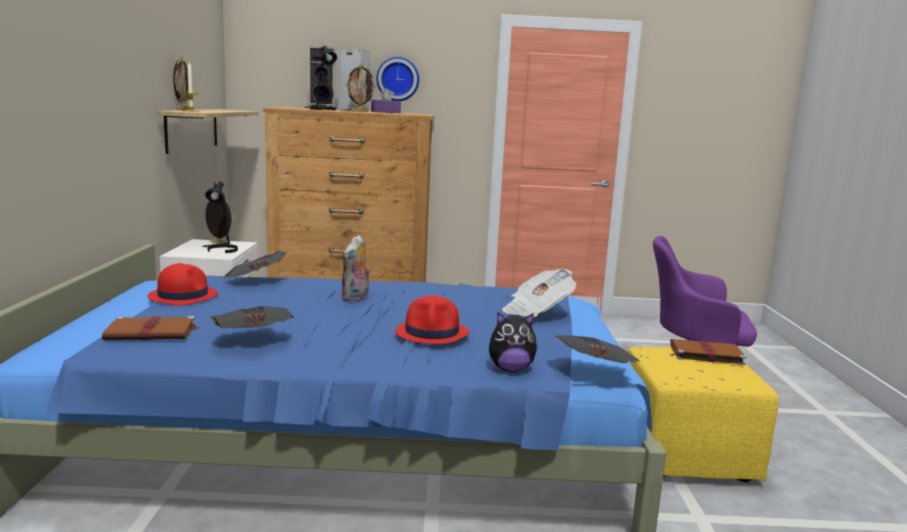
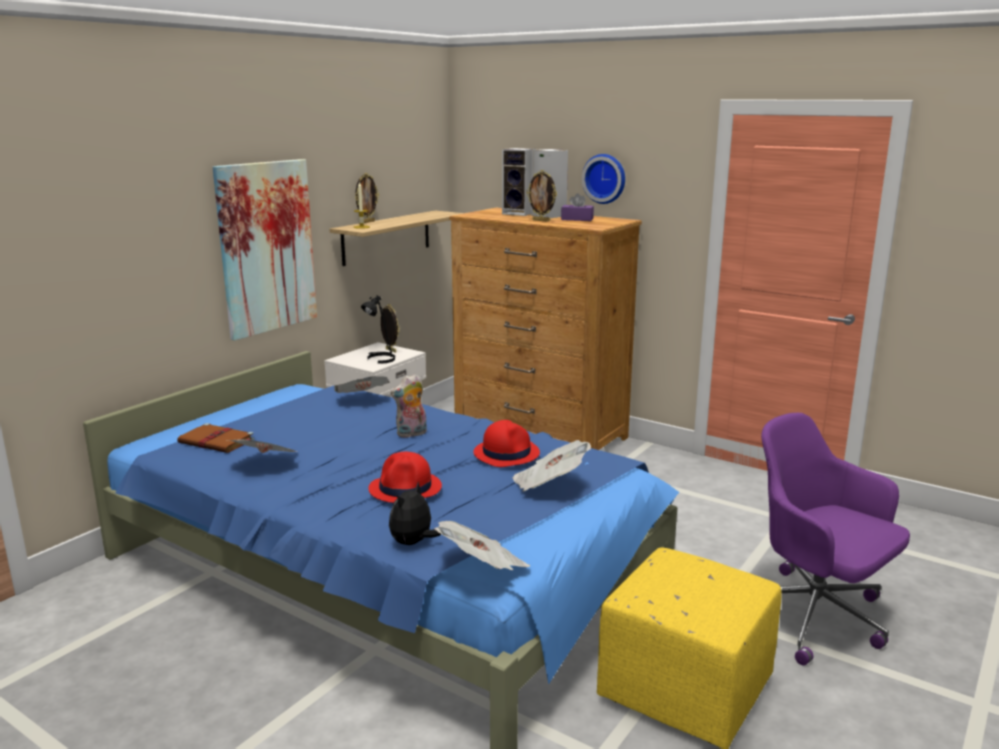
camera: 35 degrees right, 5 degrees up
red hat [147,263,218,306] -> red hat moved to [473,420,540,467]
black table lamp [304,46,337,110] -> none
plush toy [489,313,538,372] -> plush toy turned 90 degrees clockwise [389,482,441,545]
brown book [670,339,746,365] -> none
none -> picture [213,159,317,341]

